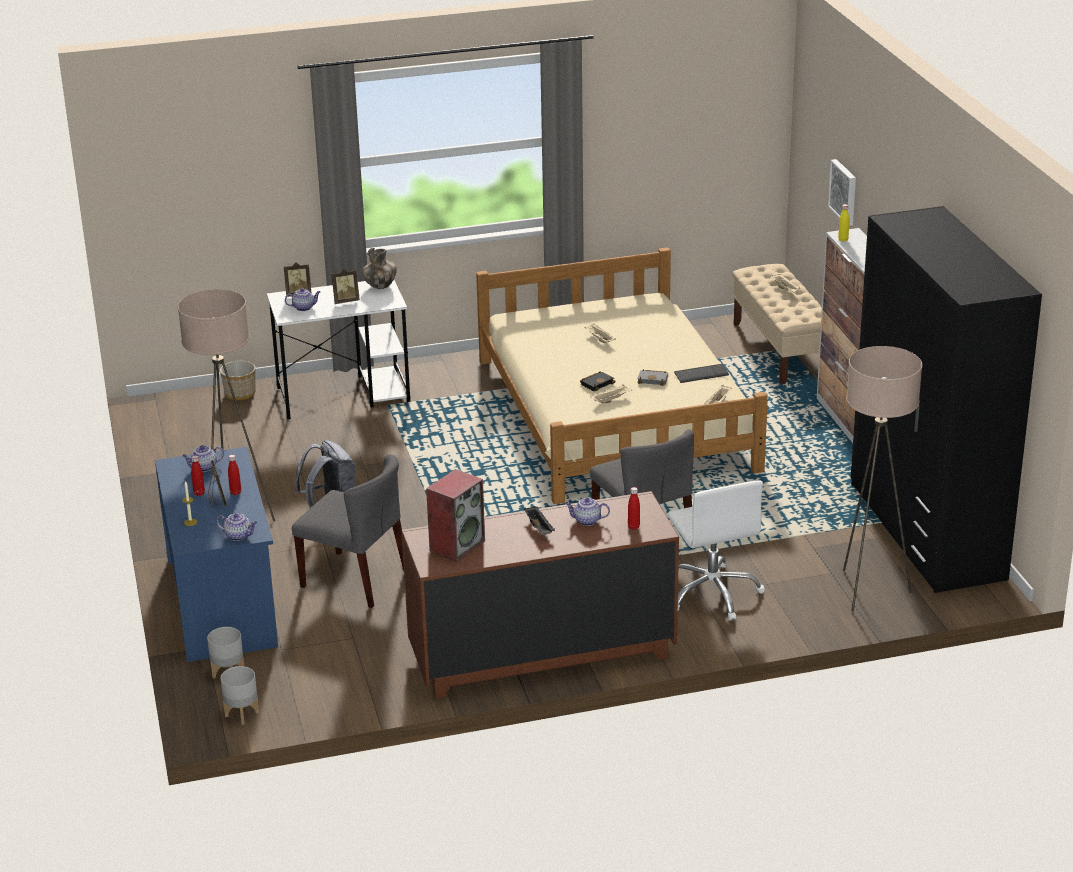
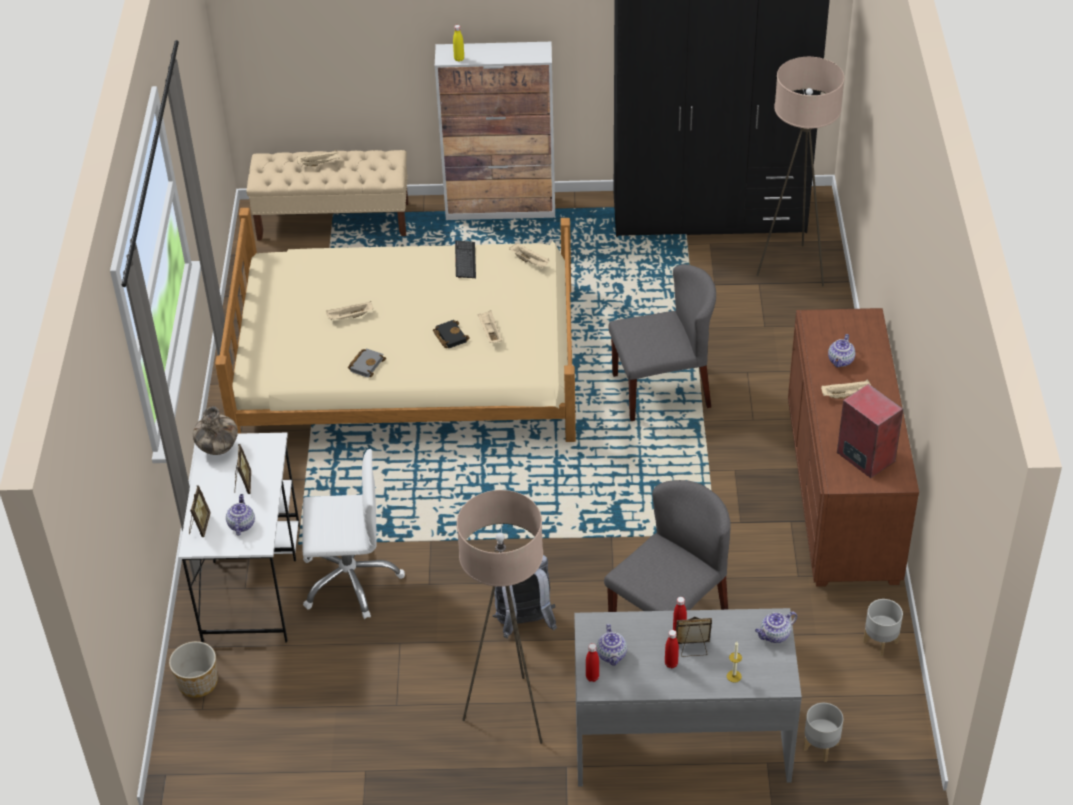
camera: 75 degrees left, 15 degrees up
blue desk [155,447,278,662] -> grey desk [574,608,802,787]
teapot [216,513,257,541] -> teapot turned 150 degrees counterclockwise [755,611,797,643]
grey planter [221,666,259,725] -> grey planter moved to [863,599,903,656]
black tray [524,506,554,535] -> beige tray [821,380,871,399]
red bottle [628,487,640,530] -> red bottle moved to [586,643,599,682]
grey book [637,369,668,386] -> grey book moved to [348,348,386,378]
white office chair [668,480,765,620] -> white office chair moved to [302,449,405,619]
picture [828,159,856,226] -> none

